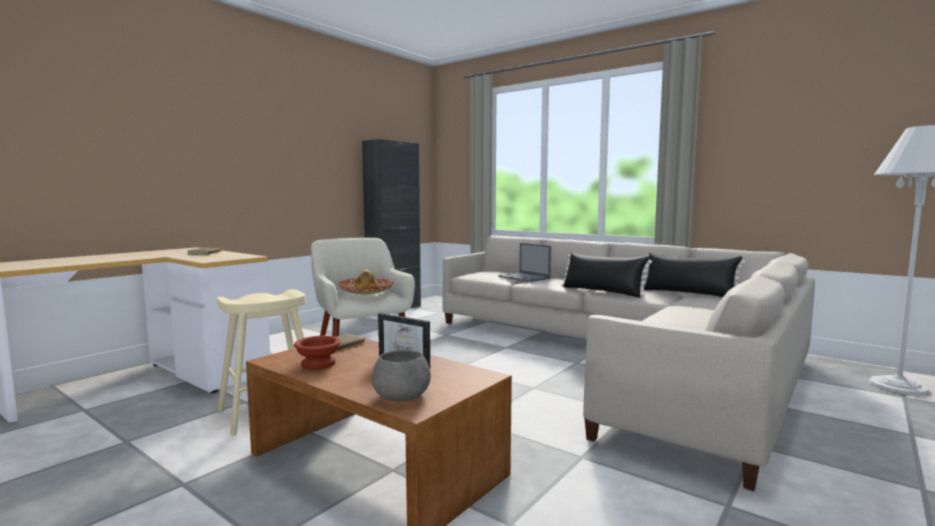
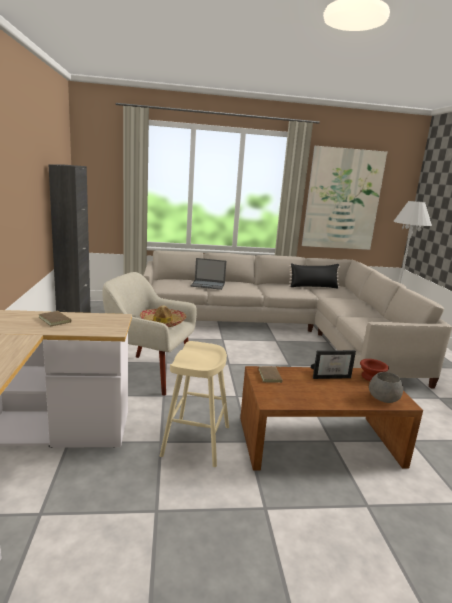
camera: 45 degrees left, 10 degrees up
brown bowl [294,336,341,370] -> brown bowl moved to [360,359,389,381]
black pillow [561,252,652,298] -> none
none -> picture [302,146,387,250]

